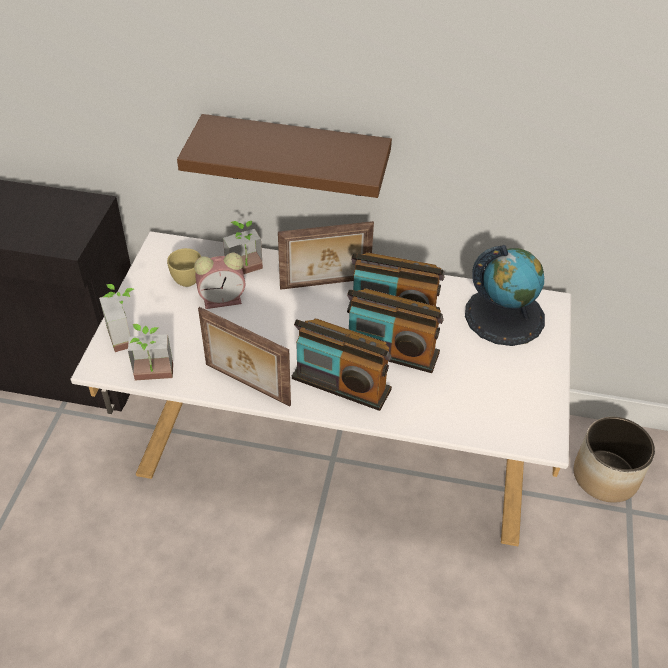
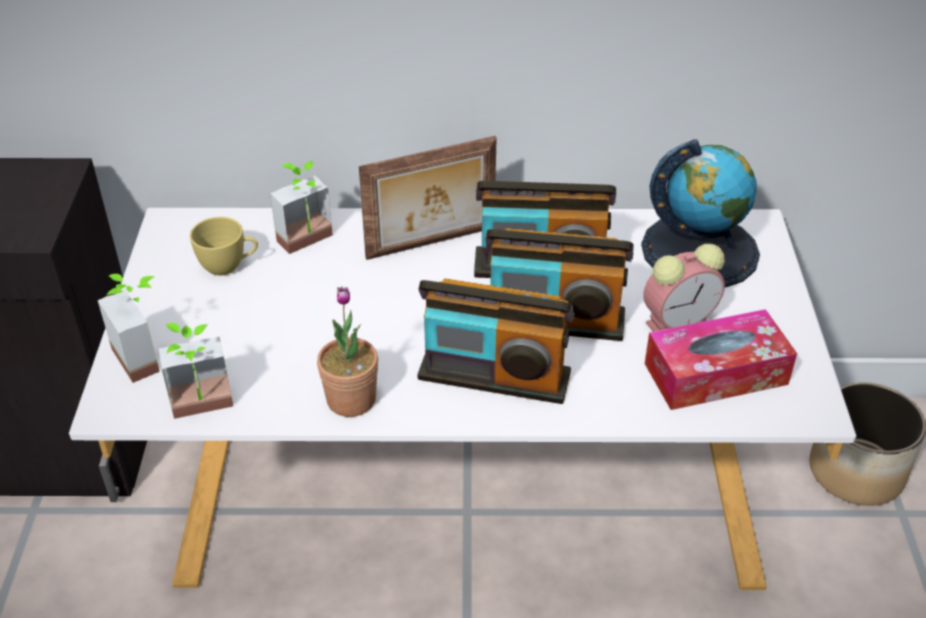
camera: 10 degrees left, 5 degrees down
brown shelf [177,114,392,198] -> none
alarm clock [194,252,245,309] -> alarm clock moved to [643,244,725,332]
picture frame [198,307,291,407] -> potted plant [317,286,378,417]
none -> tissue box [645,309,797,410]

